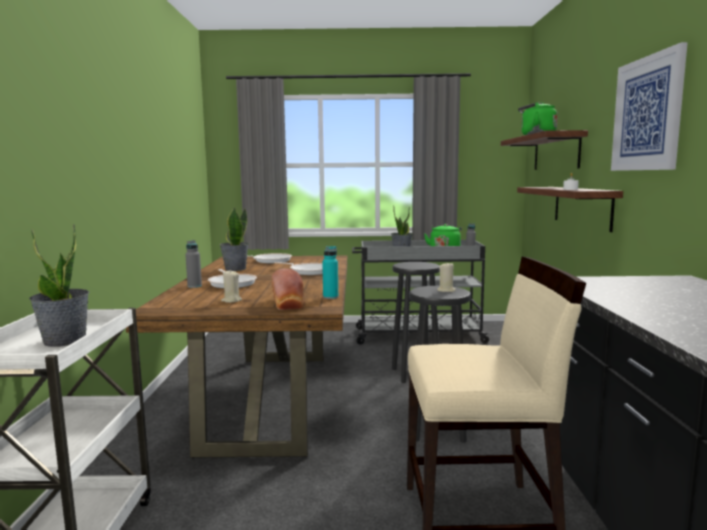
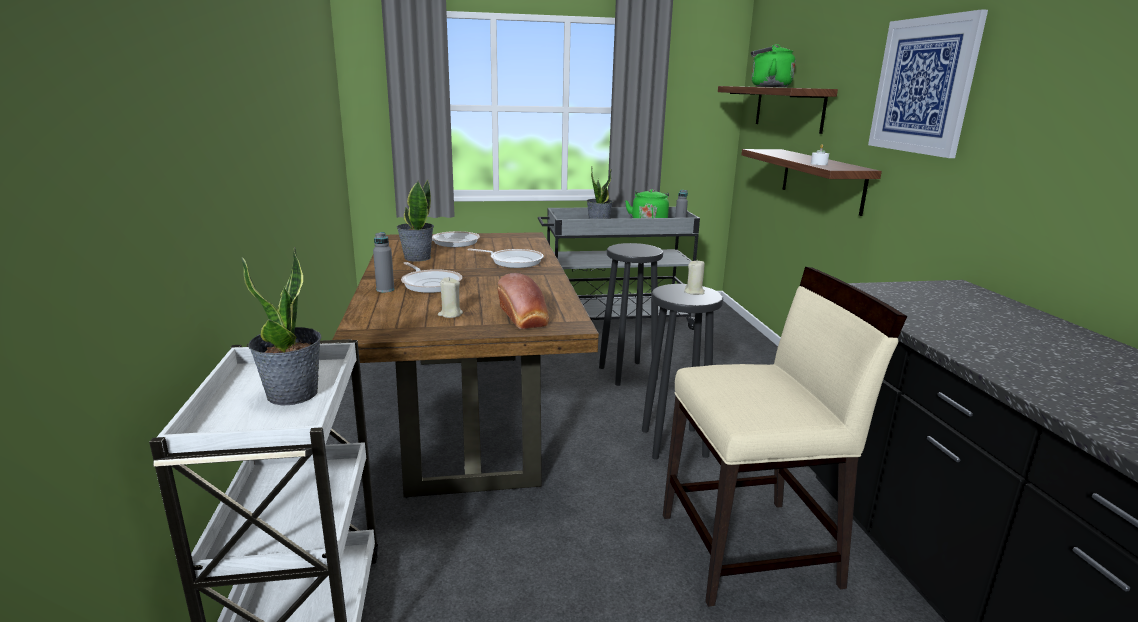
camera: 10 degrees left, 10 degrees up
turquoise bottle [322,246,338,299] -> none

